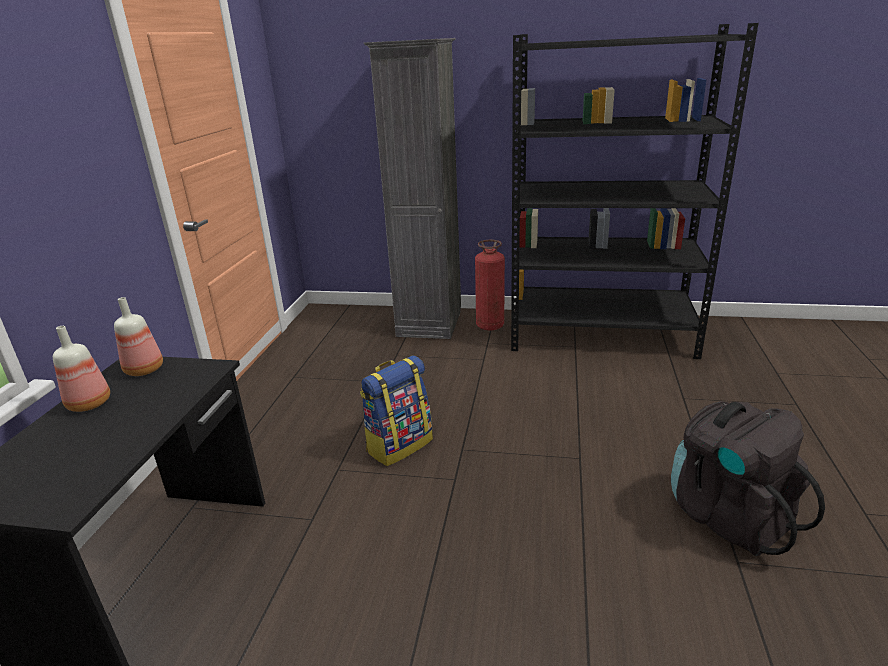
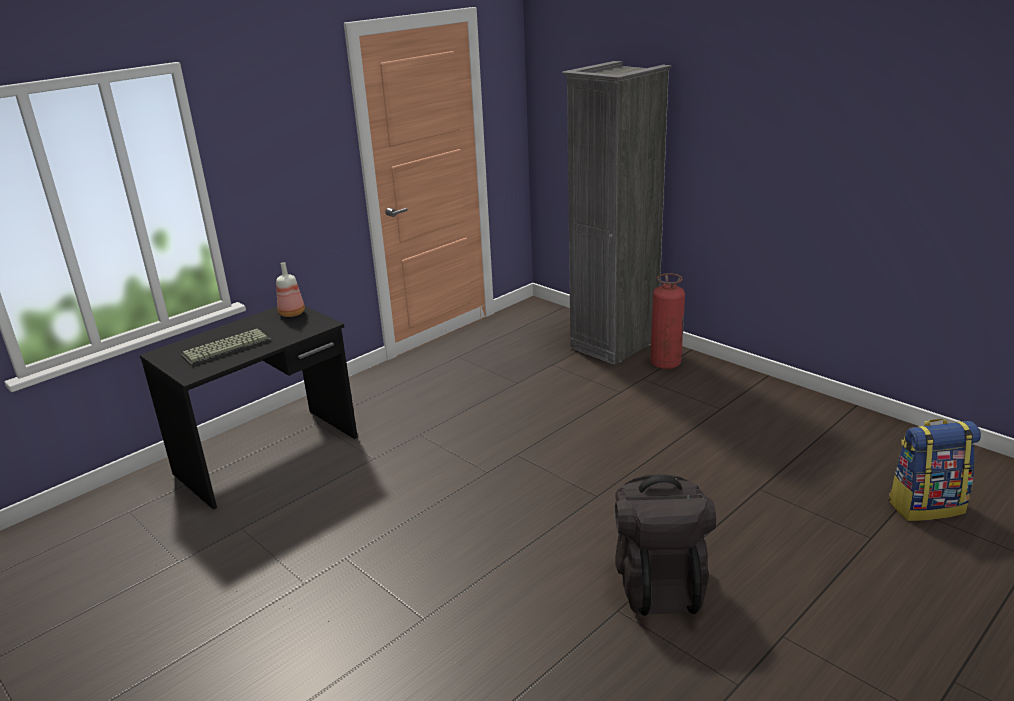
camera: 35 degrees right, 0 degrees up
bottle [53,326,110,412] -> none
backpack [360,356,433,466] -> backpack moved to [888,419,981,521]
black bookcase [511,23,759,359] -> none
none -> keyboard [181,328,271,367]

